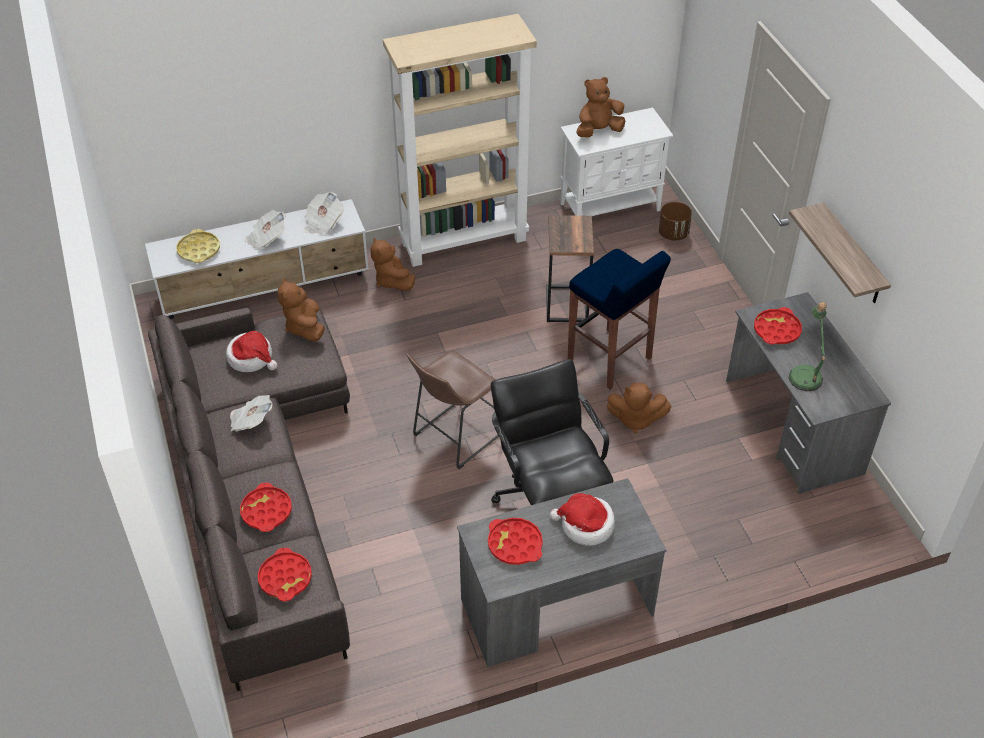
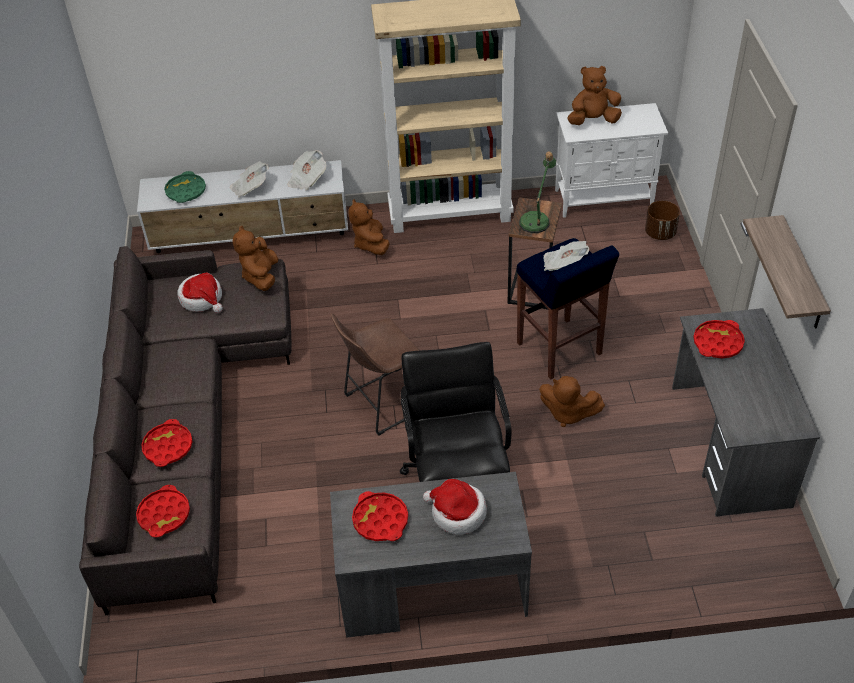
camera: 15 degrees right, 0 degrees up
yellow tray [176,229,220,263] -> green tray [164,171,206,203]
newspaper [230,395,273,431] -> newspaper moved to [543,241,589,271]
table lamp [788,302,827,392] -> table lamp moved to [519,151,556,233]

